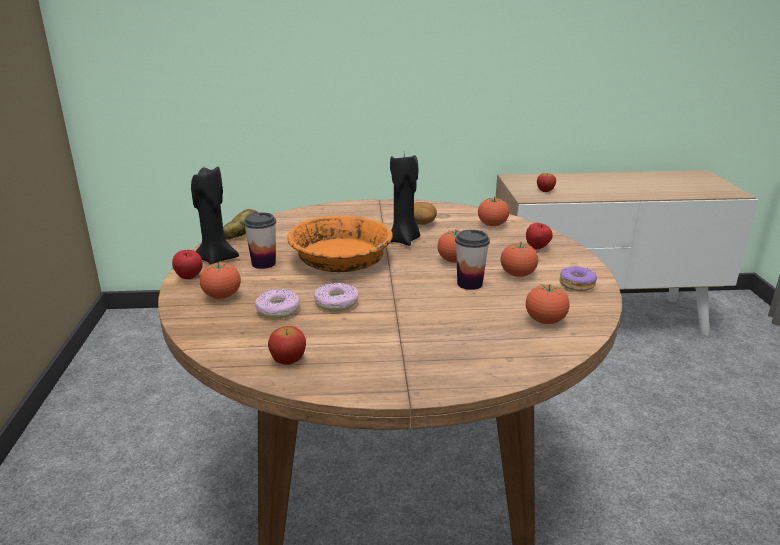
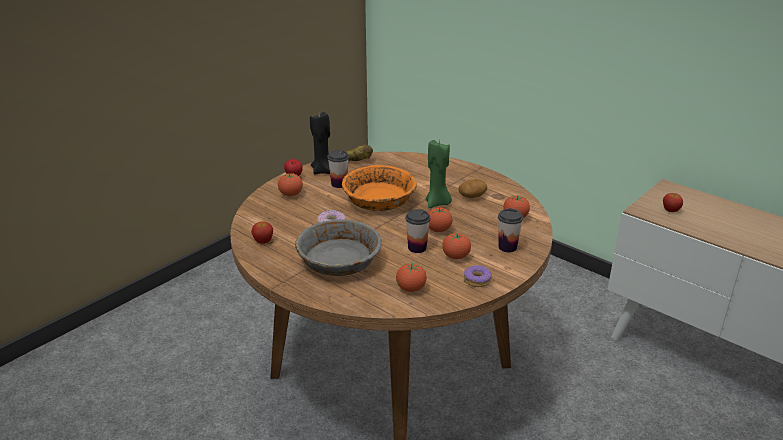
camera: 45 degrees right, 5 degrees up
donut [255,289,300,319] -> none
black candle [390,153,420,246] -> green candle [426,140,452,208]
apple [526,223,553,249] -> cup [498,209,523,252]
none -> grey bowl [295,219,382,276]

